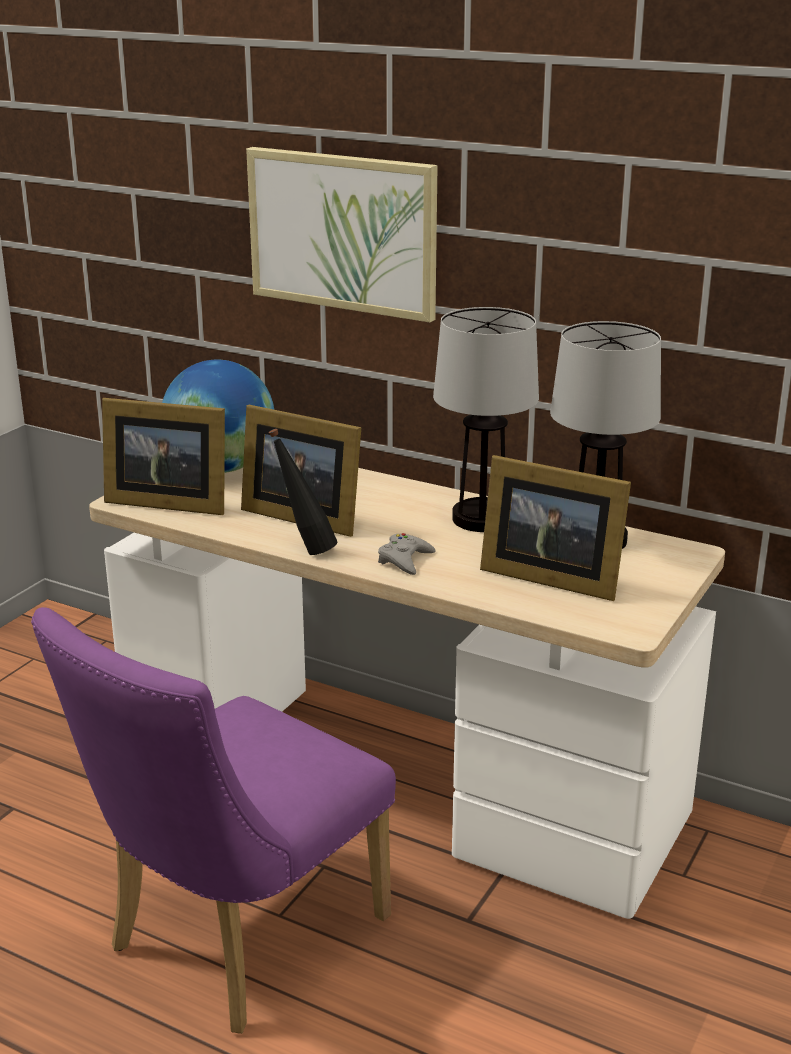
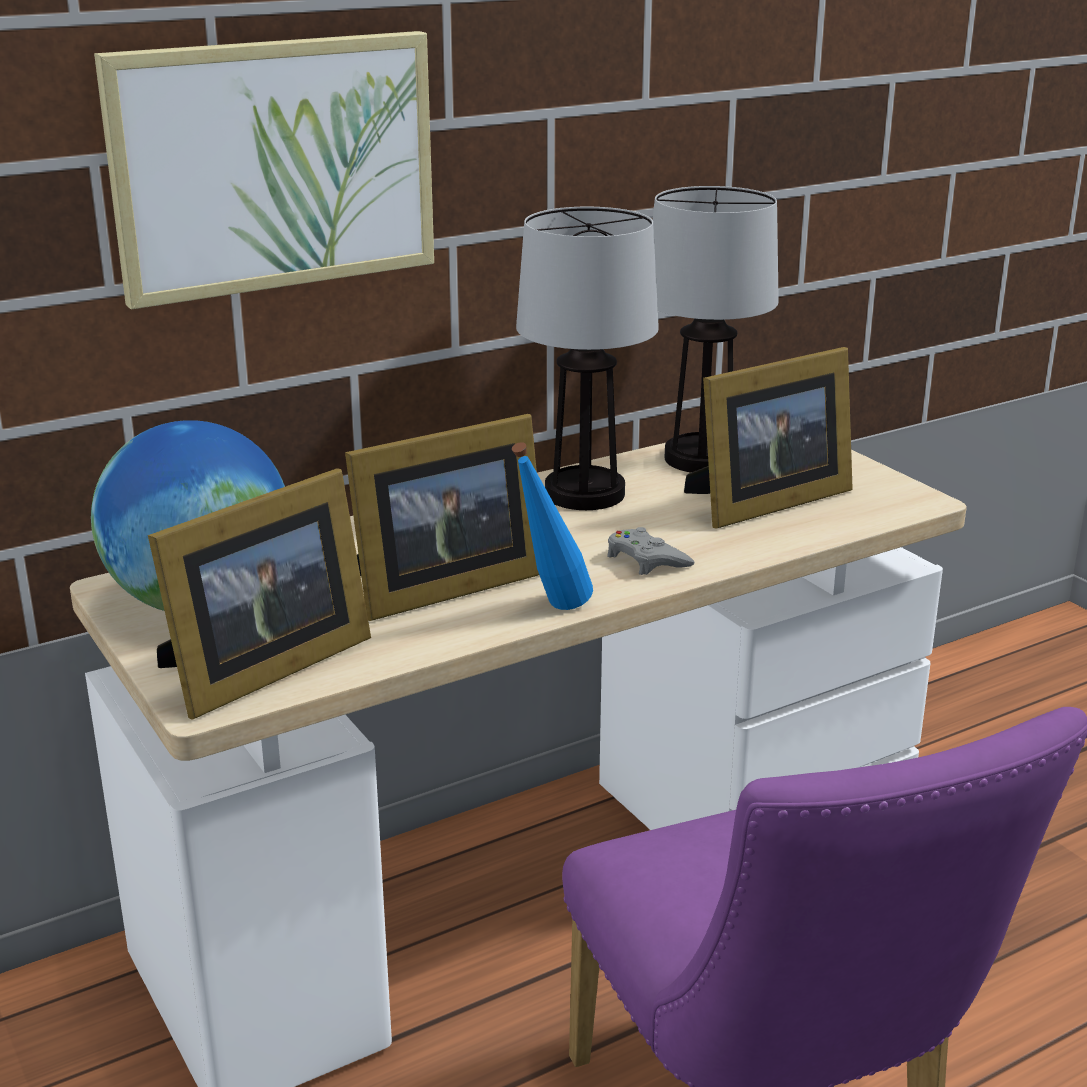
camera: 60 degrees left, 0 degrees up
black bottle [268,429,337,555] -> blue bottle [512,442,593,610]

